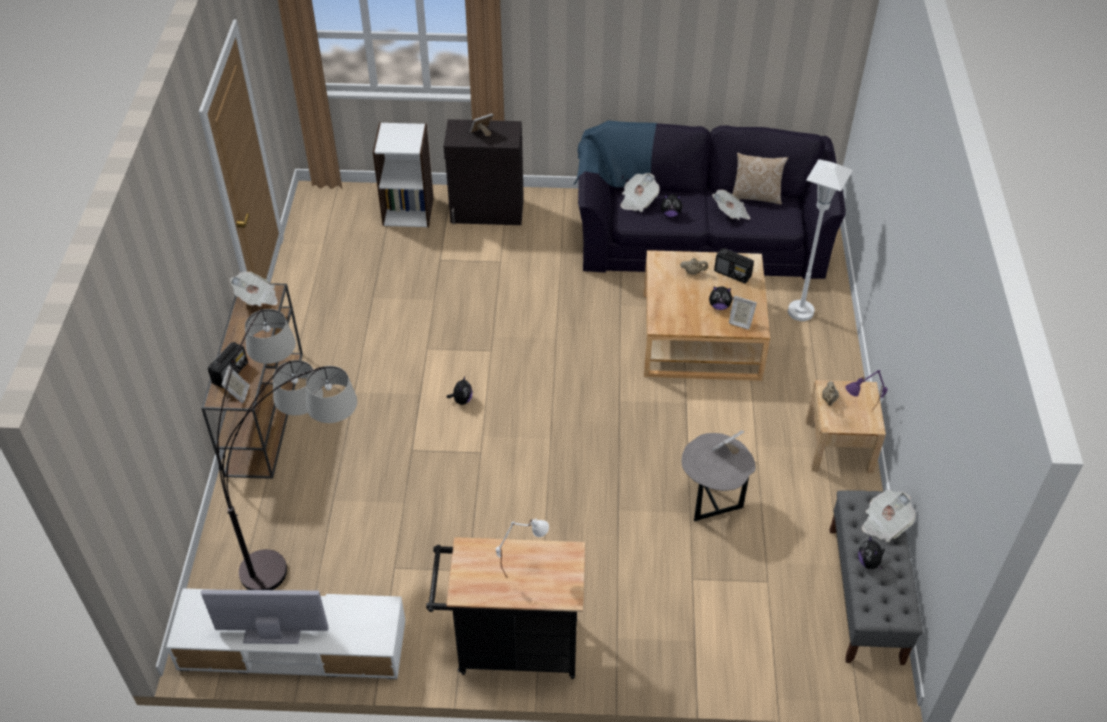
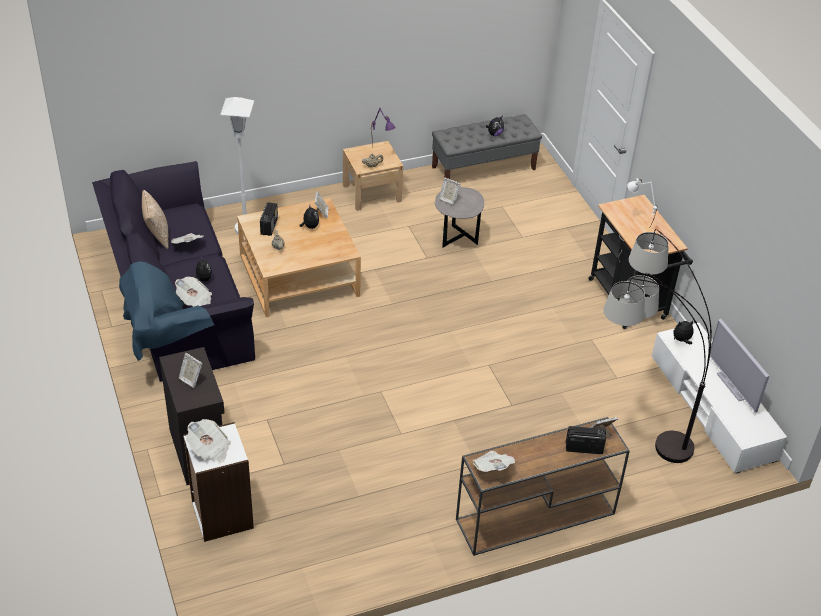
camera: 115 degrees left, 5 degrees down
plush toy [447,376,473,405] -> plush toy moved to [674,321,694,344]
newspaper [862,490,916,542] -> newspaper moved to [186,419,231,463]

